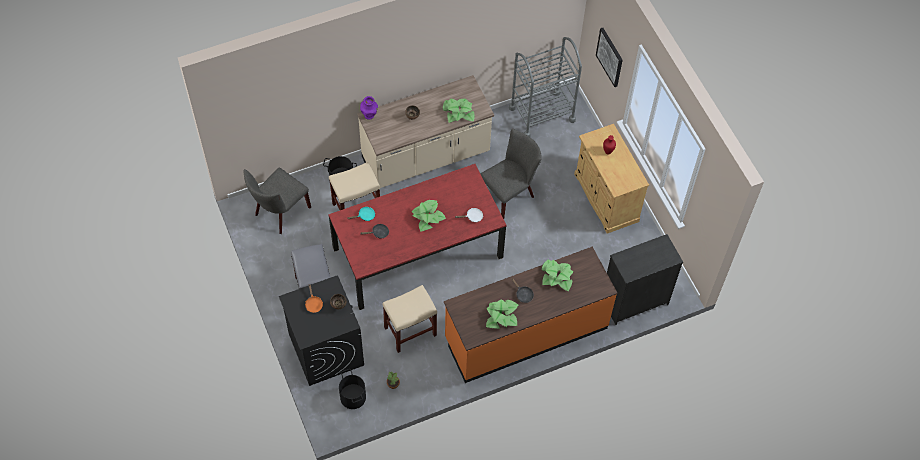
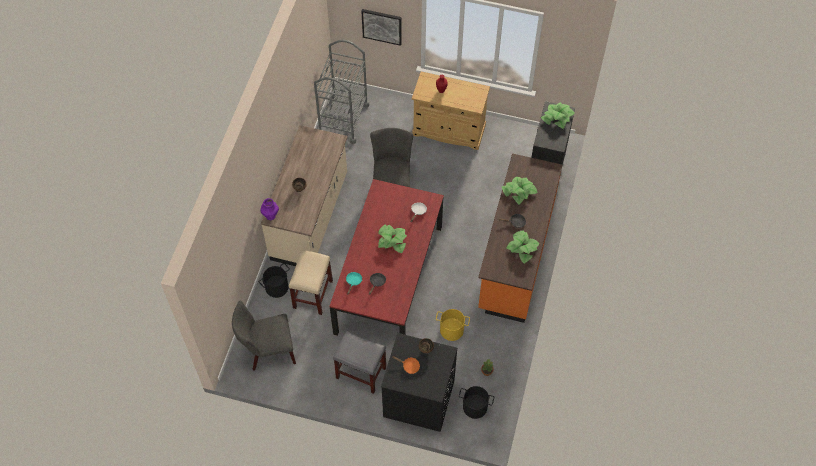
camera: 50 degrees left, 0 degrees up
grey chair [244,167,311,234] -> grey chair turned 90 degrees clockwise [232,300,296,370]
beige stool [382,285,437,353] -> yellow bucket [436,309,470,341]
potted plant [443,99,475,123] -> potted plant moved to [541,103,575,129]

